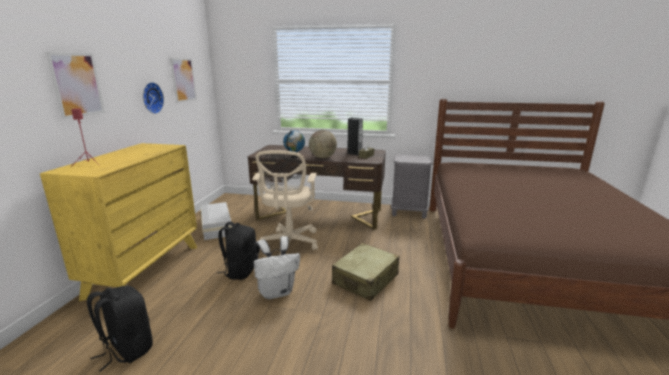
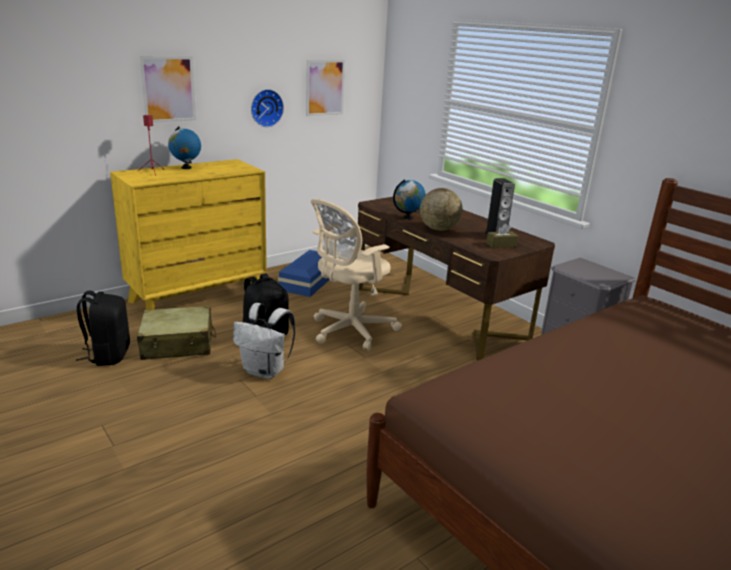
camera: 40 degrees right, 5 degrees up
white storage box [201,202,232,240] -> blue storage box [278,250,330,297]
beige suitcase [332,243,399,301] -> beige suitcase moved to [137,306,216,360]
none -> globe [168,126,201,169]

